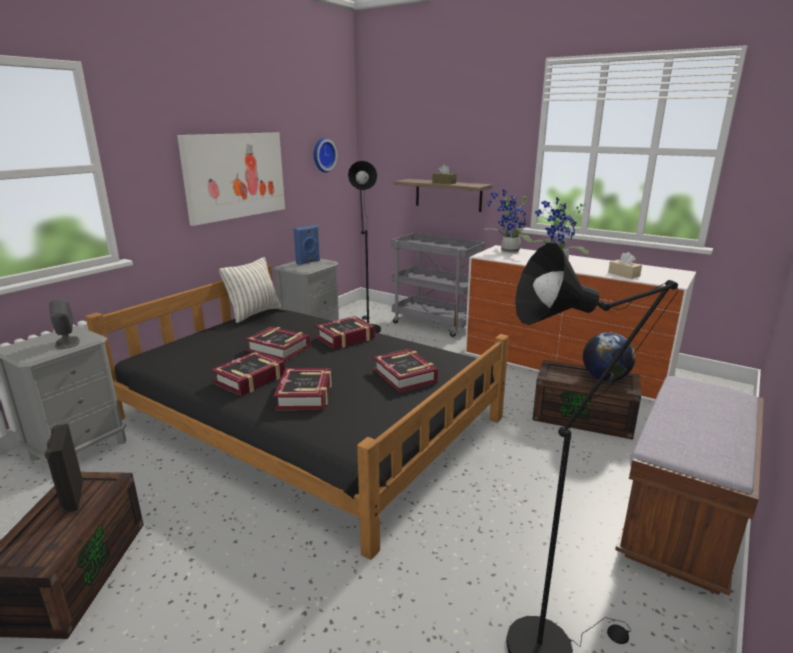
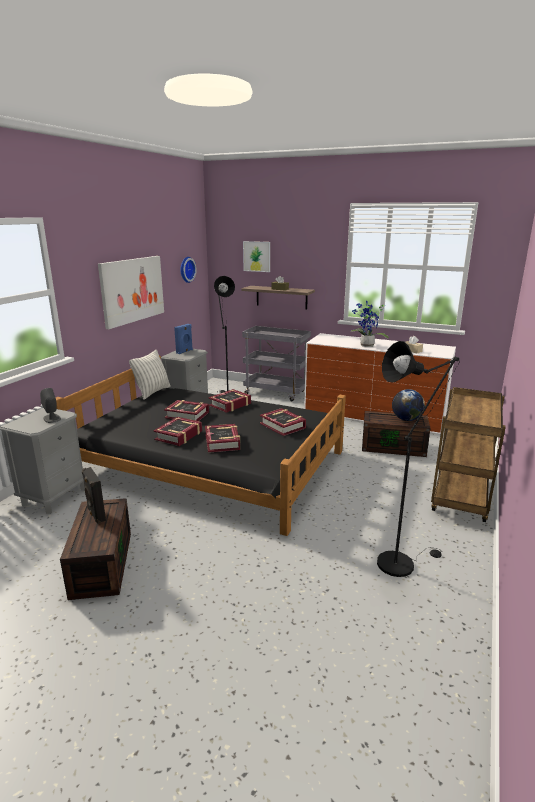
camera: 10 degrees left, 0 degrees up
potted plant [483,189,532,253] -> none
brown bench [615,376,764,596] -> brown cart [431,387,506,522]
none -> picture [243,241,270,272]

